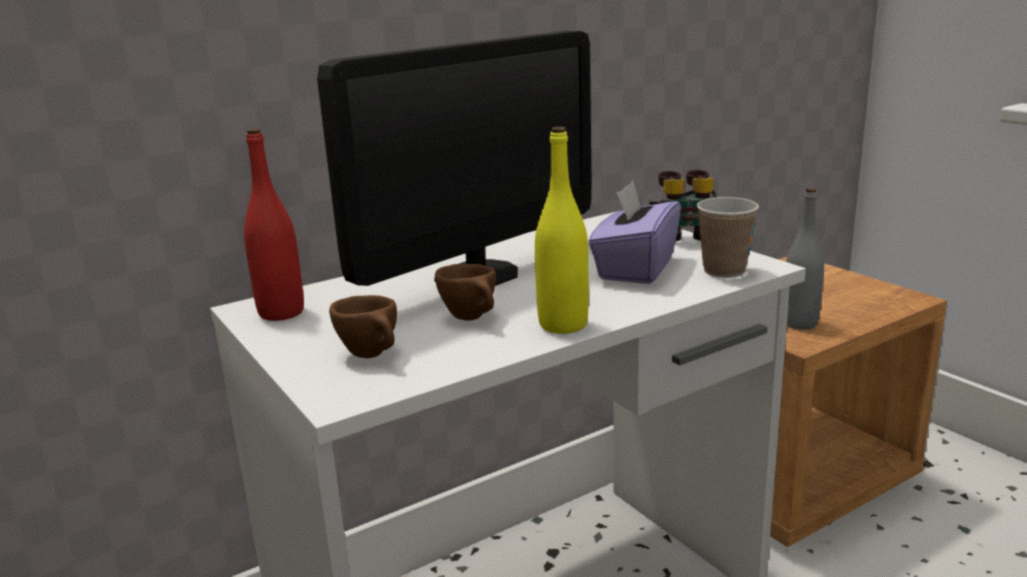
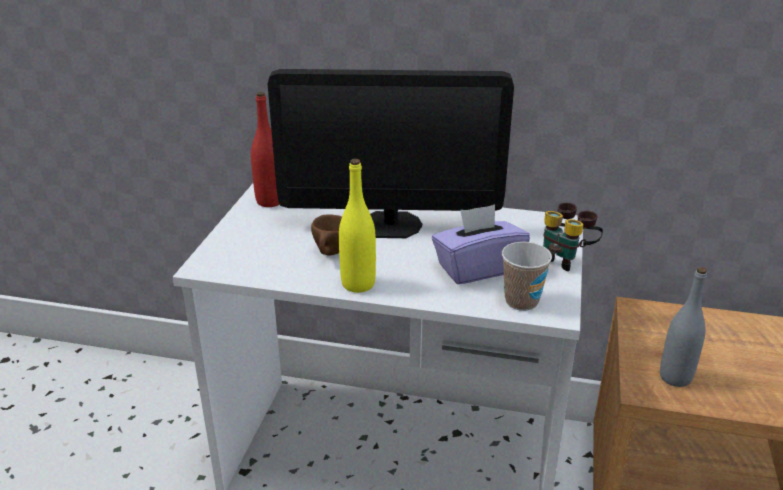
camera: 45 degrees right, 10 degrees up
brown cup [329,295,397,358] -> none

